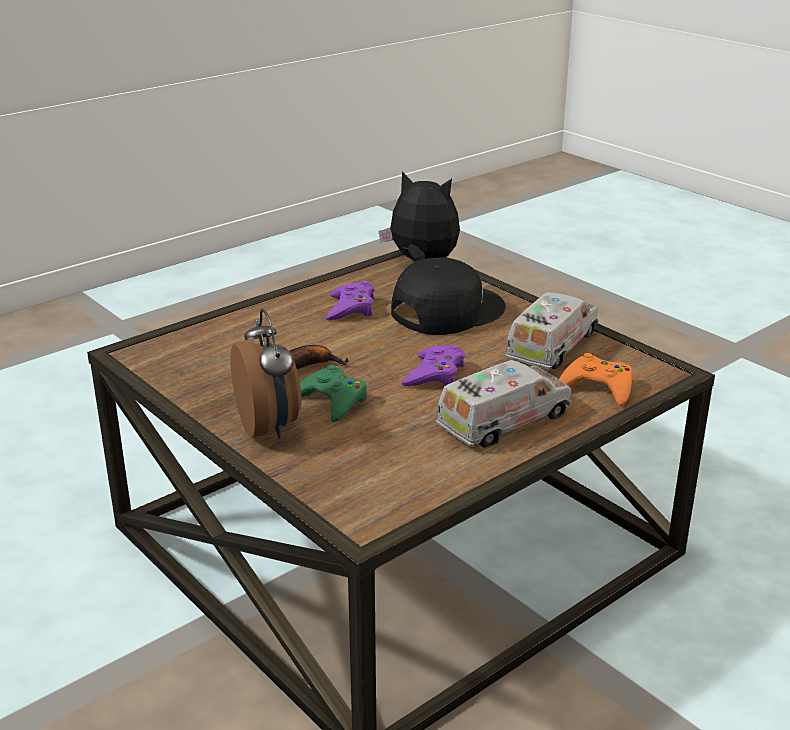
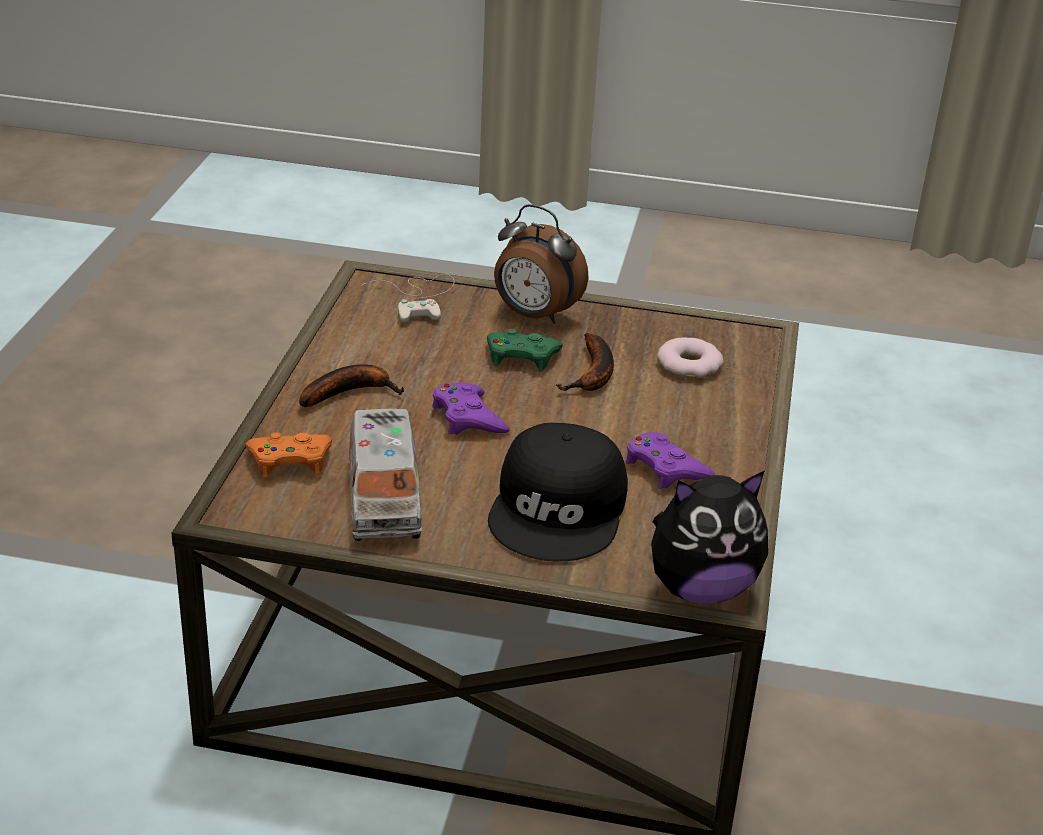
camera: 140 degrees right, 5 degrees up
toy truck [436,360,572,448] -> banana [299,364,404,407]
none -> white game controller [362,274,454,323]
none -> donut [657,337,724,378]

